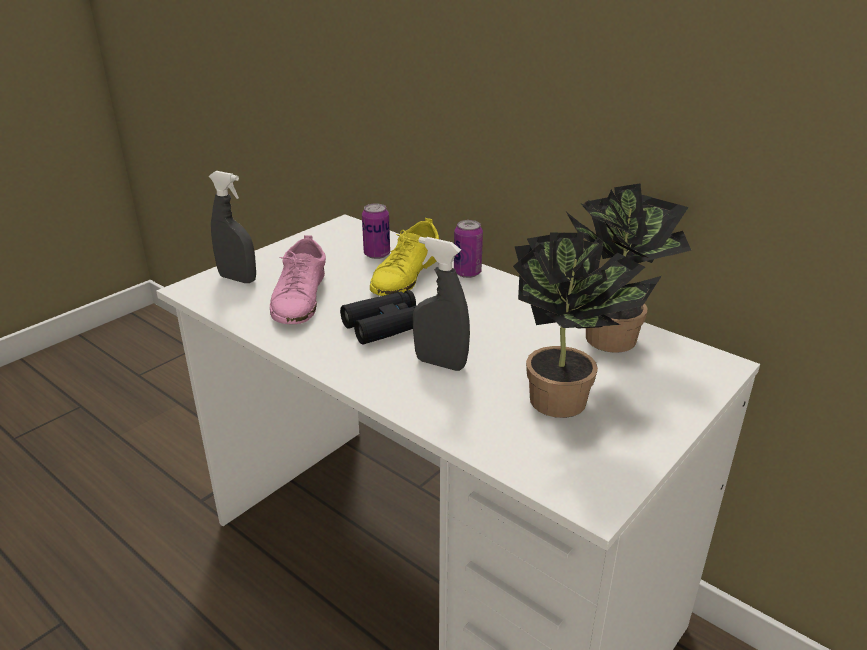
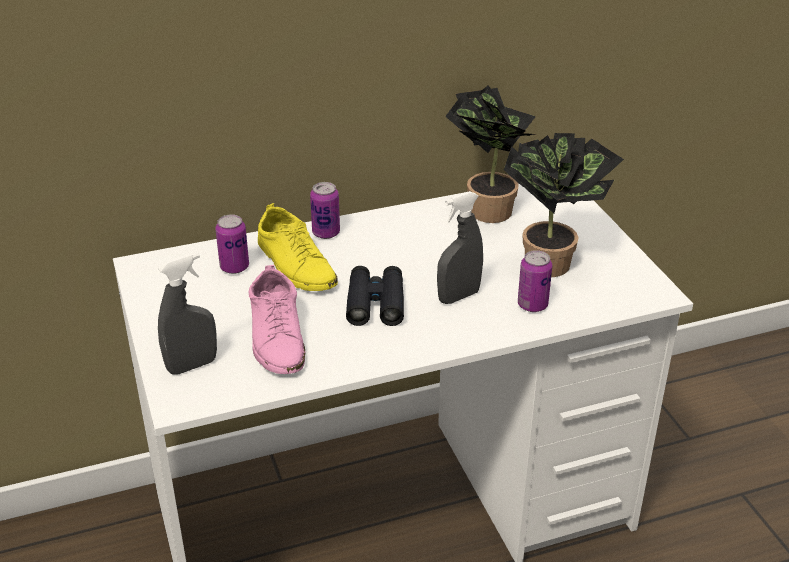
camera: 60 degrees left, 5 degrees up
pink shoe [270,235,326,324] -> pink shoe turned 45 degrees clockwise [249,265,306,374]
none -> can [518,250,552,312]

